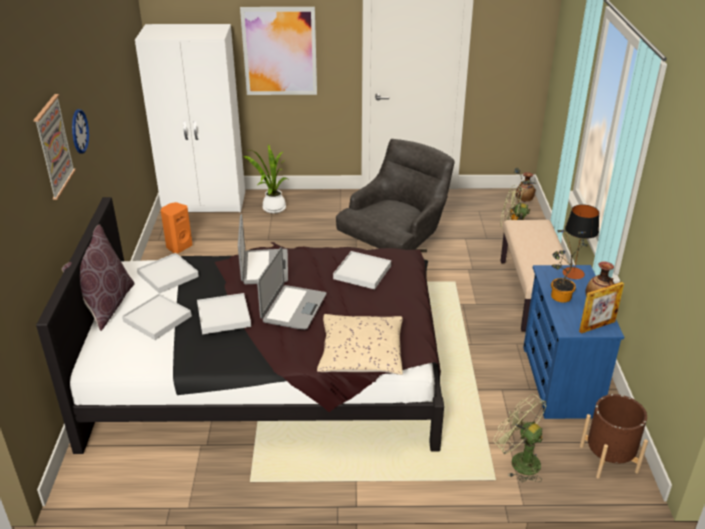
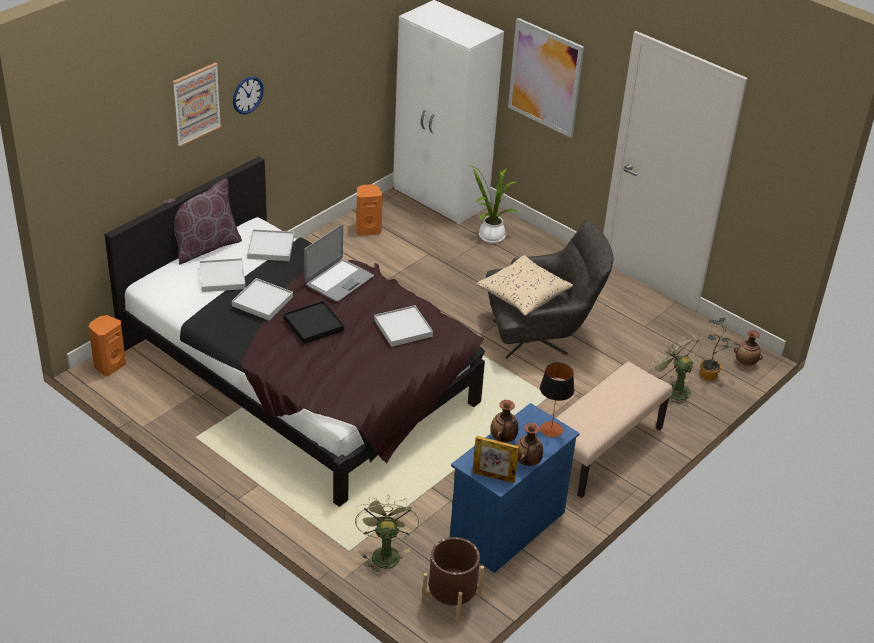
camera: 40 degrees right, 5 degrees up
laptop [257,247,327,330] -> black tray [284,301,344,344]
beige pillow [317,314,403,375] -> beige pillow moved to [476,255,573,316]
potted plant [551,230,588,303] -> vase [490,400,519,442]
none -> orange speaker [89,315,126,376]

